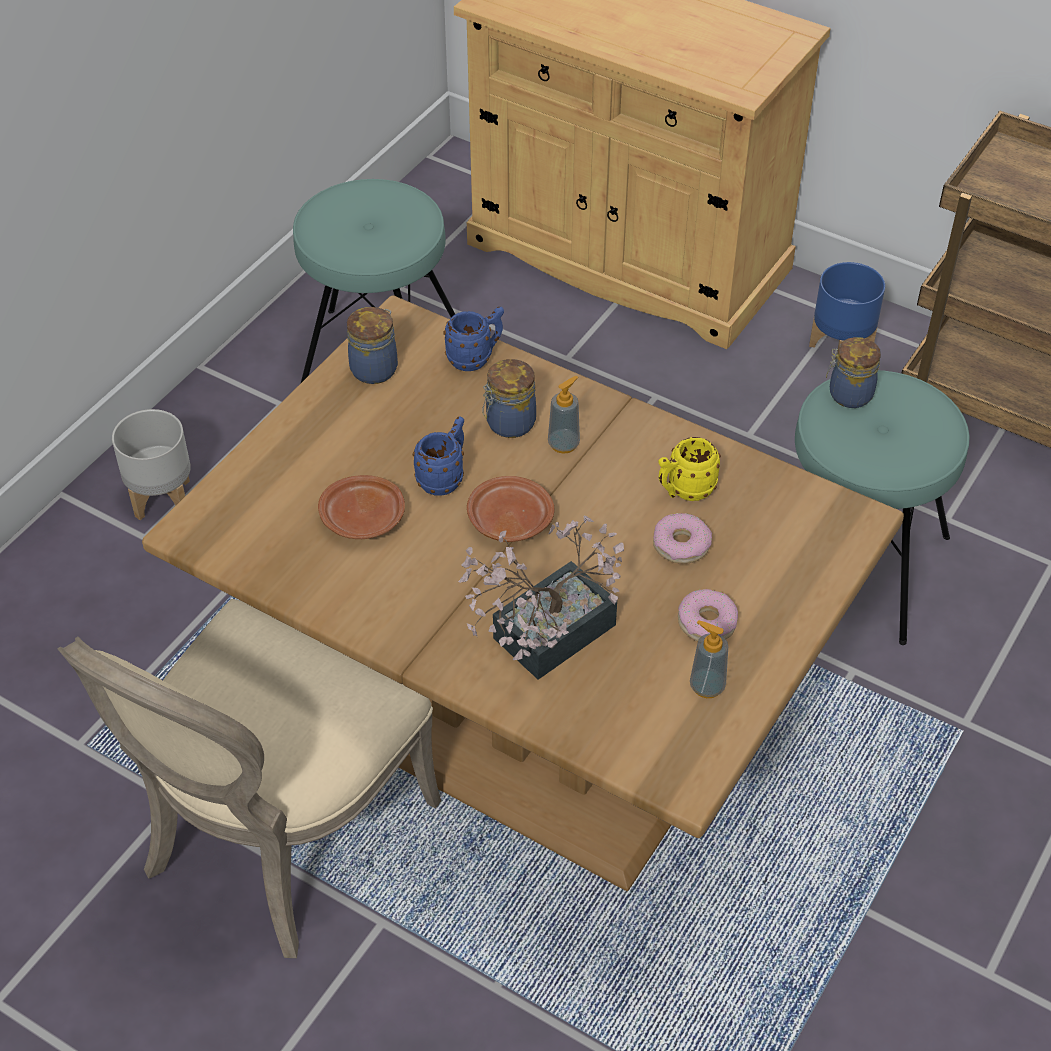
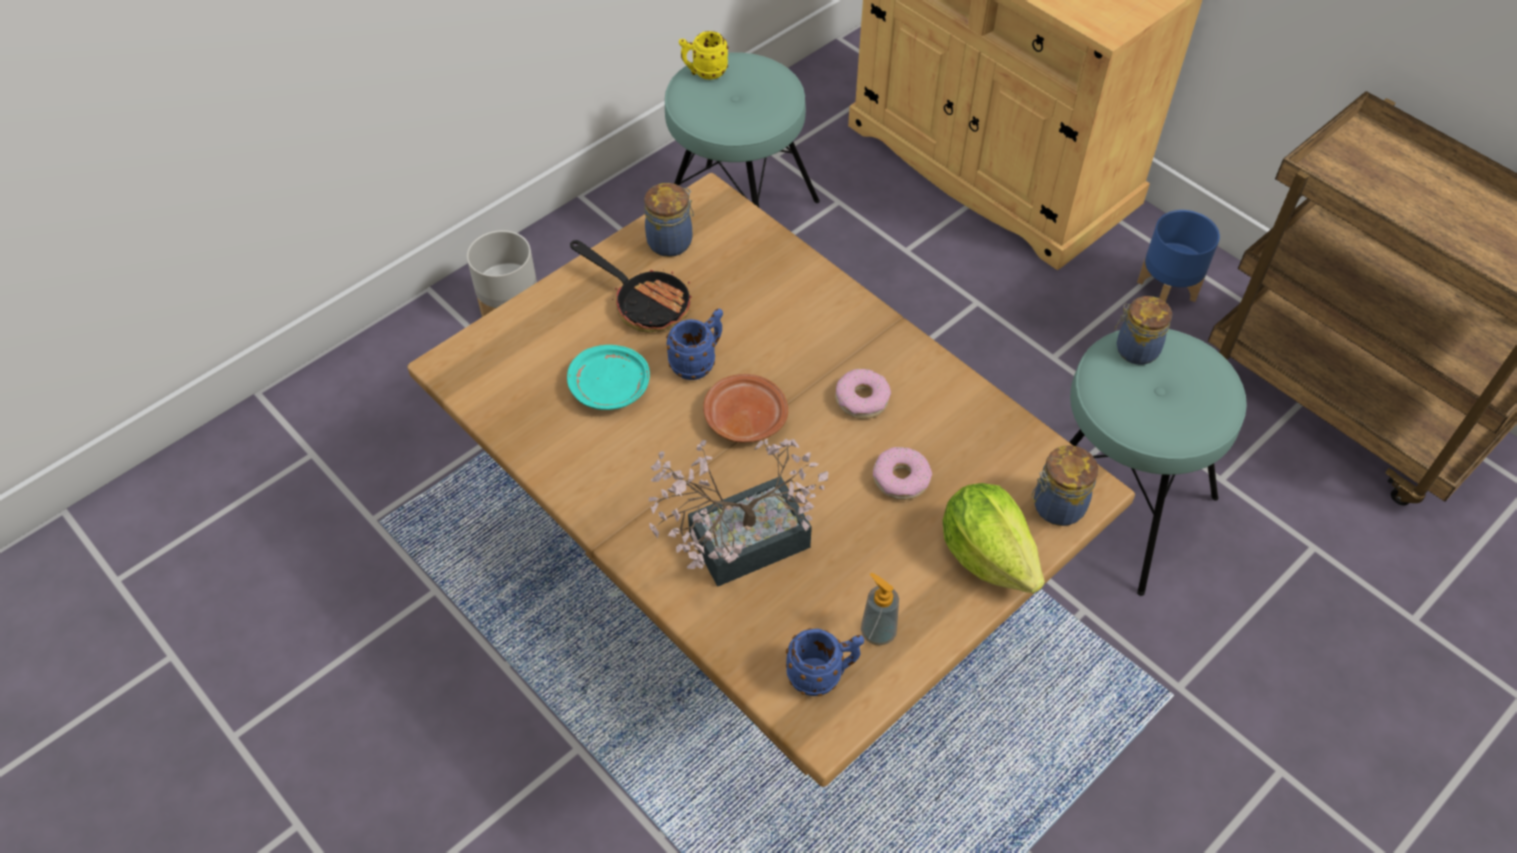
camera: 15 degrees right, 5 degrees up
beige chair [58,599,441,958] -> none
brown plate [318,475,405,539] -> turquoise plate [567,345,650,410]
blue mug [444,307,504,371] -> blue mug moved to [786,628,864,696]
jar [482,359,536,438] -> jar moved to [1032,445,1098,526]
soap dispenser [548,376,580,454] -> none
yellow mug [658,437,721,501] -> yellow mug moved to [679,31,728,80]
donut [678,589,738,641] -> donut moved to [835,369,891,419]
none -> frying pan [570,240,692,332]
none -> lettuce [943,483,1045,594]

